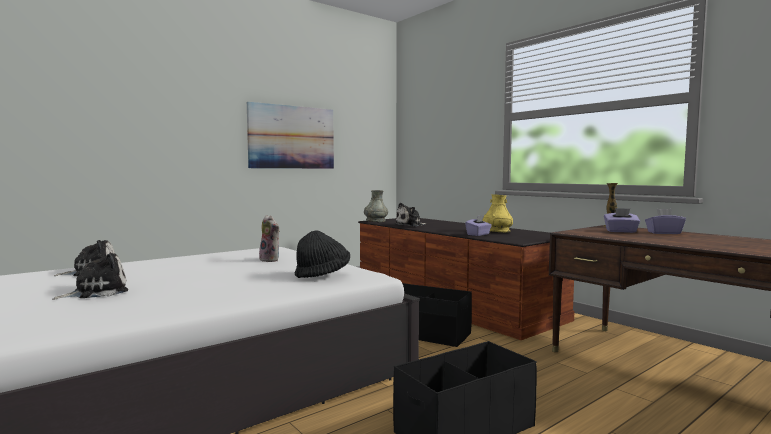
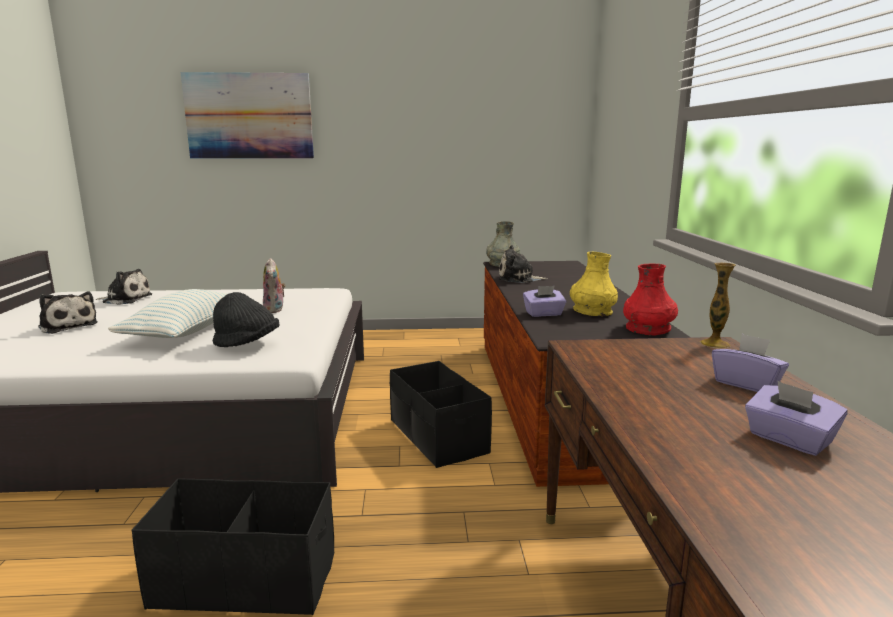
camera: 35 degrees right, 10 degrees up
plush toy [53,253,128,300] -> plush toy turned 45 degrees clockwise [38,292,97,334]
picture [247,102,334,169] -> picture moved to [180,72,314,159]
purple tissue box [604,208,640,233] -> purple tissue box moved to [745,381,848,456]
none -> pillow [108,289,228,338]
none -> red vase [623,263,678,336]

